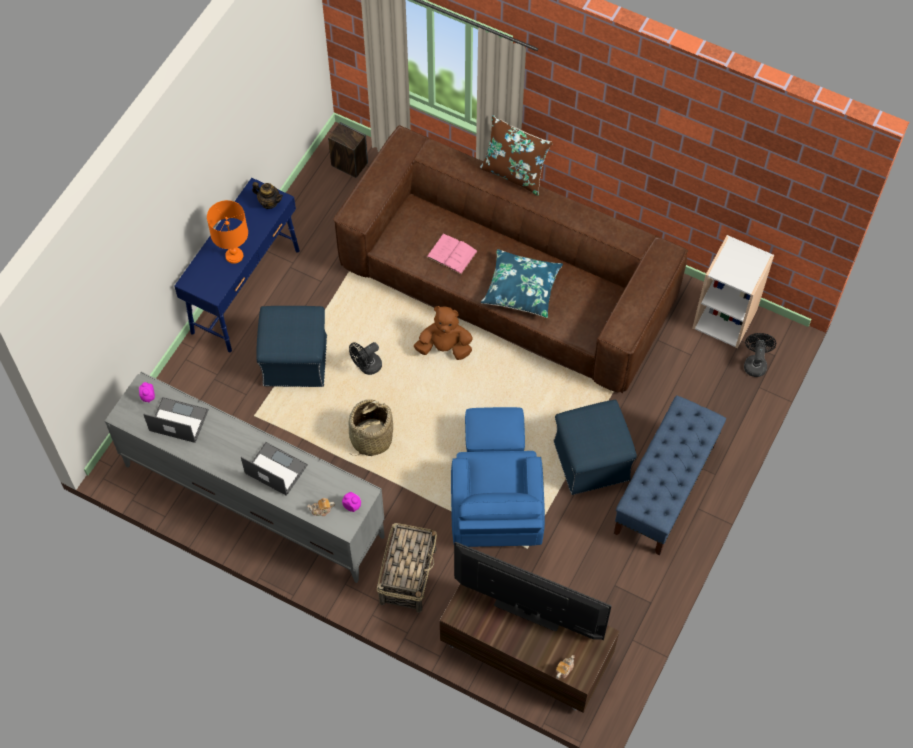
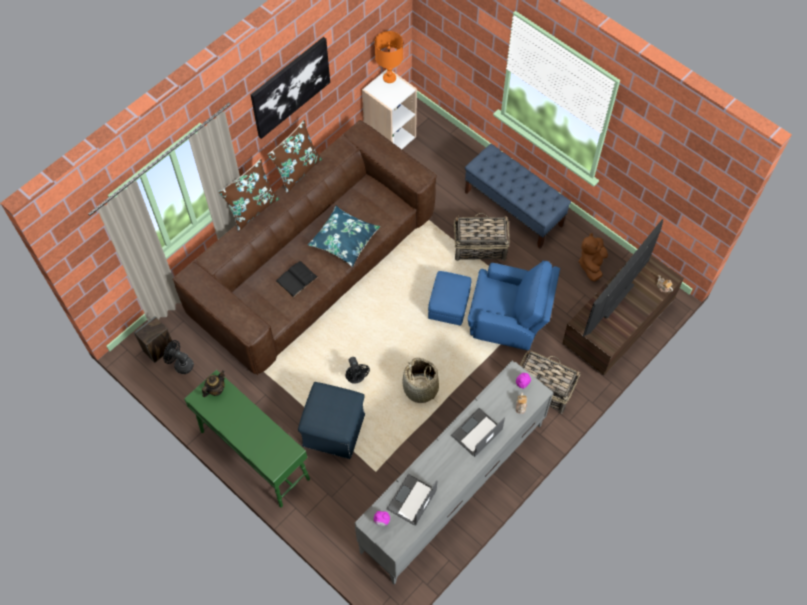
camera: 75 degrees left, 0 degrees up
blue console table [174,178,300,352] -> green console table [184,370,310,508]
orange table lamp [207,200,248,264] -> orange table lamp moved to [375,31,403,83]
brown plush toy [414,306,473,360] -> brown plush toy moved to [579,233,608,281]
pink book [426,234,478,275] -> black book [276,261,318,297]
blue ottoman [553,400,637,495] -> basket [453,213,509,261]
black fan [744,333,776,377] -> black fan moved to [163,340,194,374]
none -> picture [251,37,330,139]
none -> brown pillow [267,120,322,193]

